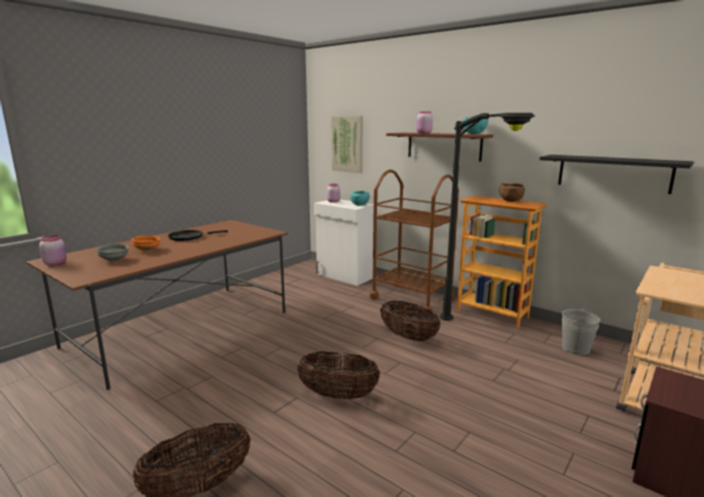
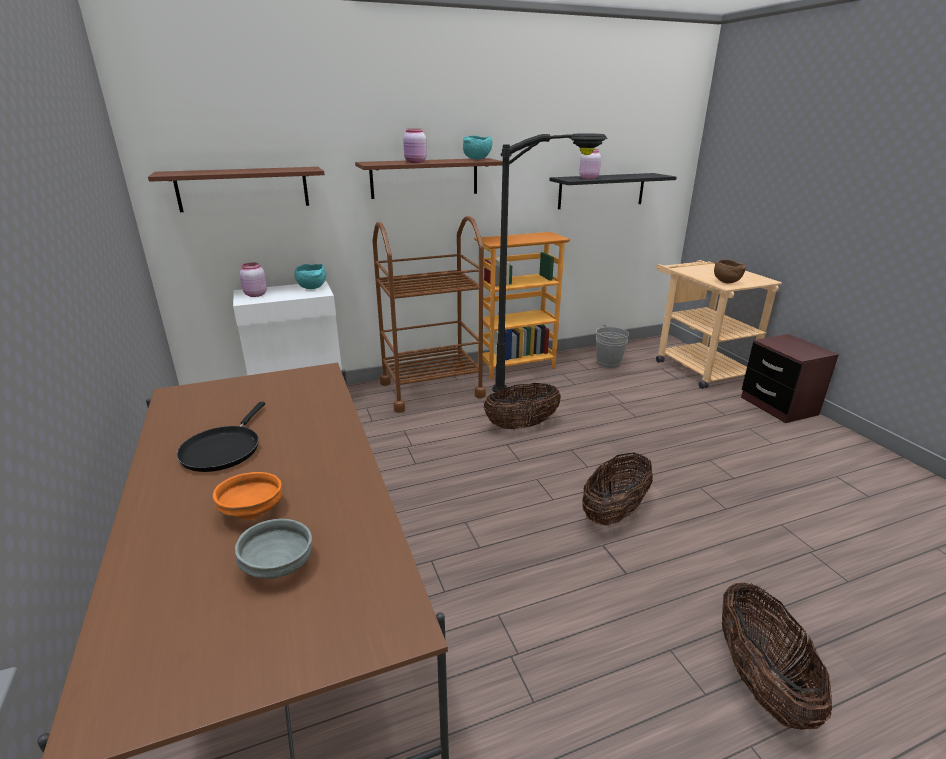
camera: 60 degrees left, 10 degrees up
pink jar [39,235,67,266] -> pink jar moved to [579,149,601,179]
picture [331,116,363,173] -> brown shelf [148,167,325,212]
brown bowl [499,183,525,202] -> brown bowl moved to [714,260,747,283]

